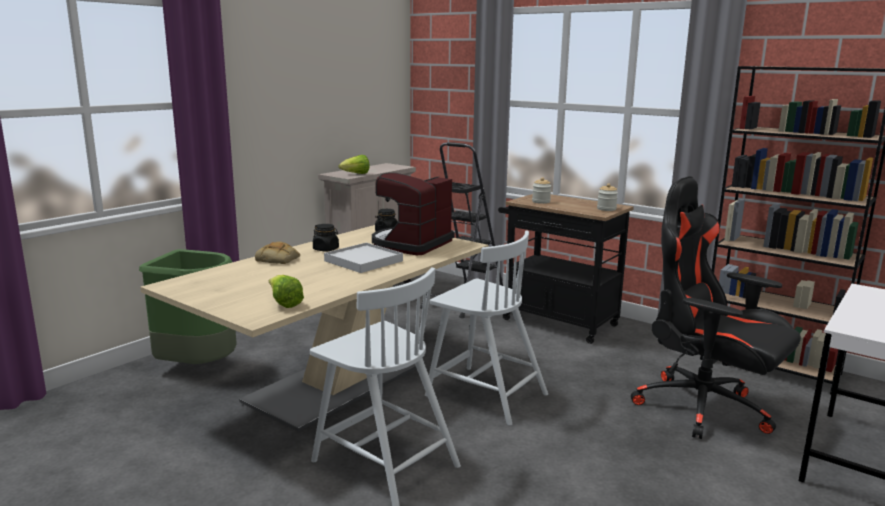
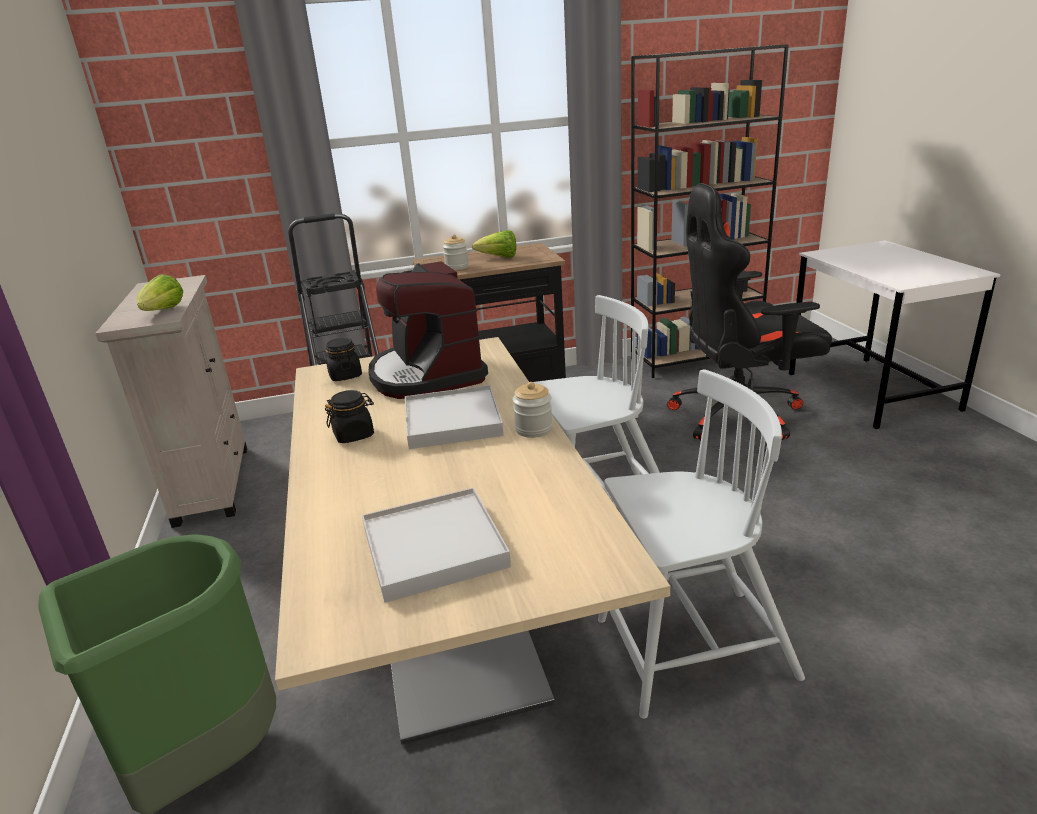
camera: 50 degrees left, 10 degrees up
bread [255,241,300,264] -> none
lettuce [269,275,304,308] -> lettuce moved to [472,230,516,258]
jar [597,184,618,211] -> jar moved to [512,382,553,438]
none -> white tray [362,488,511,603]

